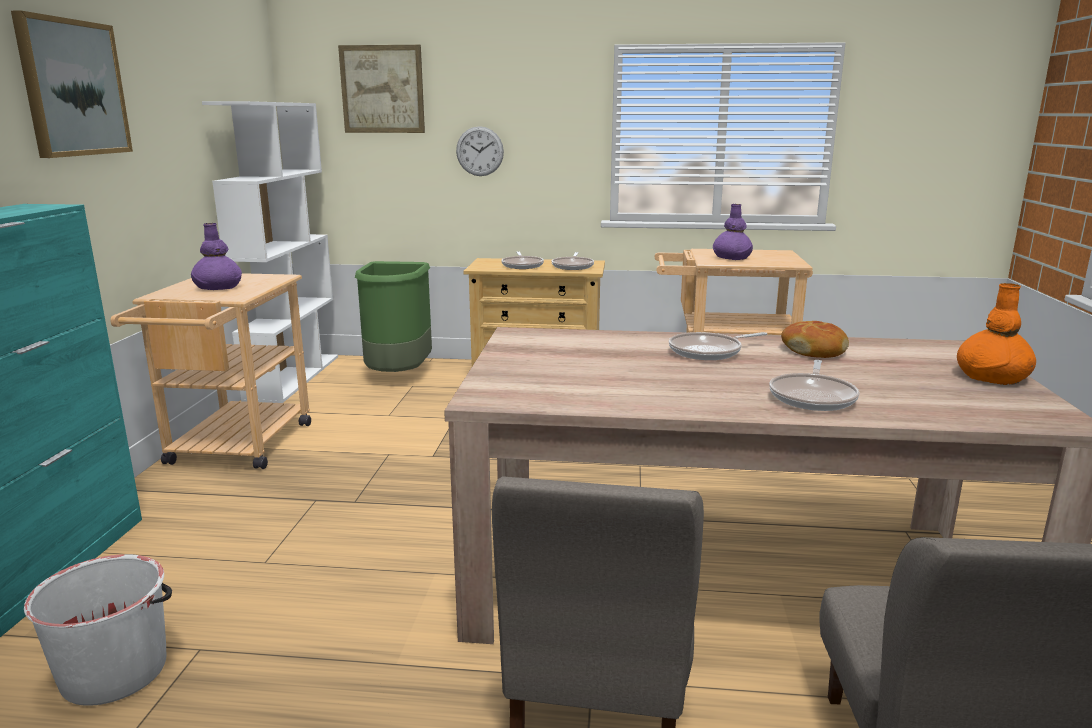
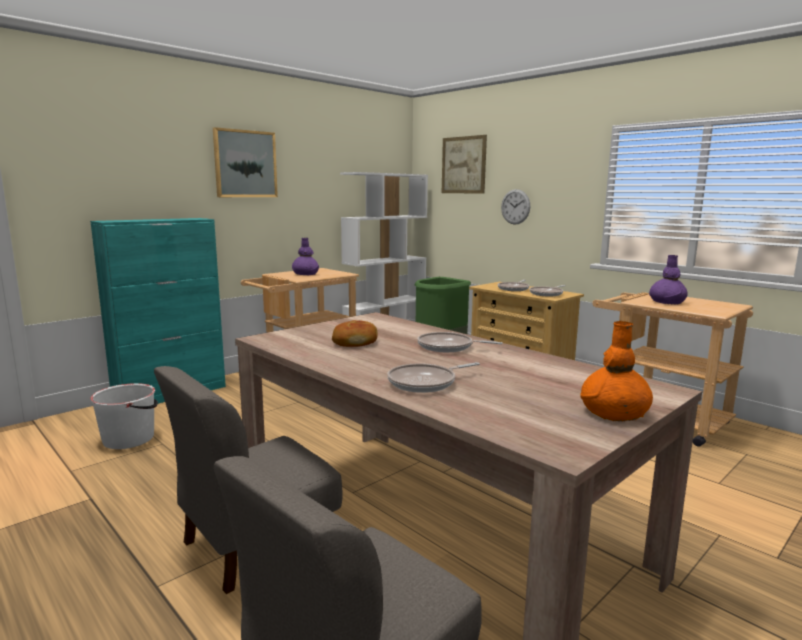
camera: 40 degrees right, 5 degrees down
bread [781,321,849,358] -> bread moved to [332,320,378,347]

